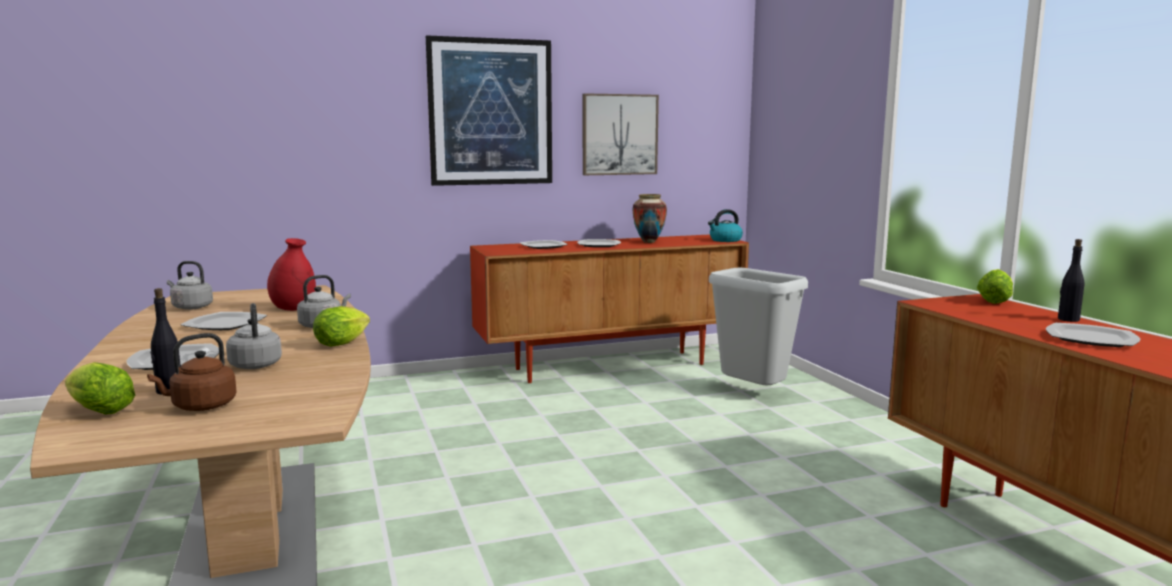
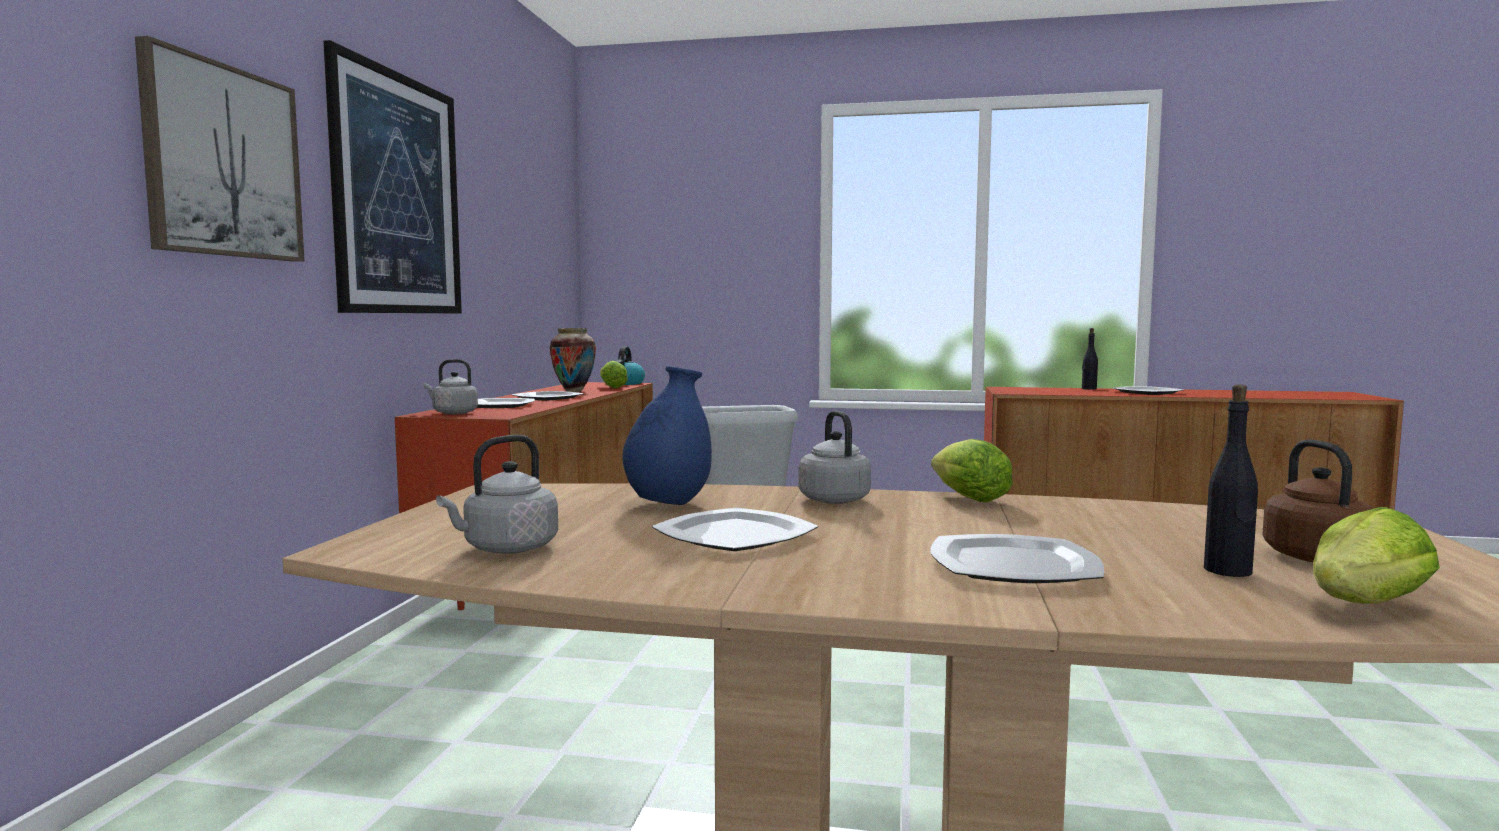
camera: 60 degrees left, 5 degrees down
grey kettle [226,303,282,369] -> grey kettle moved to [424,359,478,414]
red vase [267,238,316,311] -> blue vase [622,366,712,505]
picture [583,93,659,175] -> picture moved to [135,36,305,262]
lettuce [977,269,1013,304] -> lettuce moved to [600,361,628,388]

